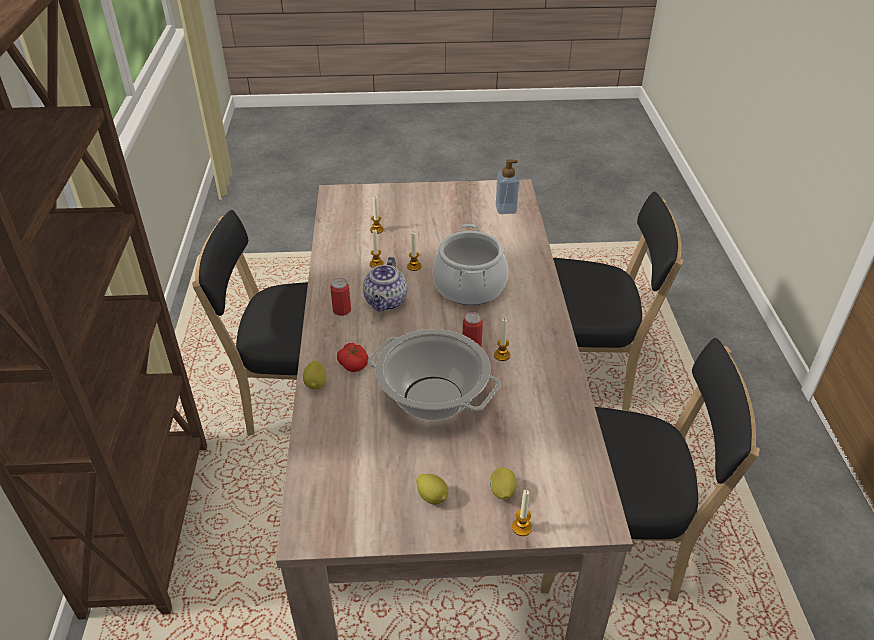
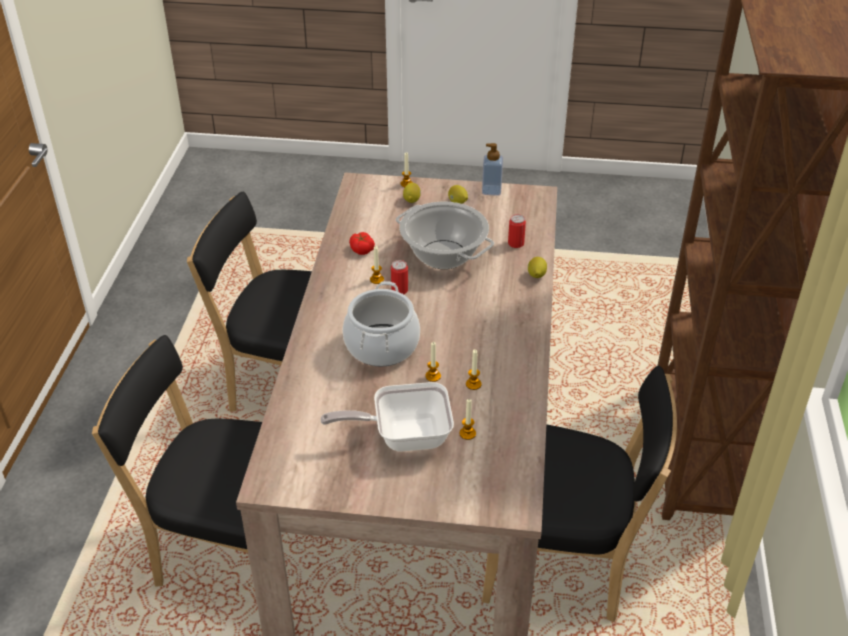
camera: 170 degrees left, 0 degrees up
can [330,278,351,316] -> can moved to [508,214,526,248]
tomato [337,343,369,372] -> tomato moved to [349,232,375,255]
teapot [363,257,408,311] -> none
soap dispenser [496,159,519,214] -> soap dispenser moved to [482,143,503,196]
none -> frying pan [321,382,454,452]

